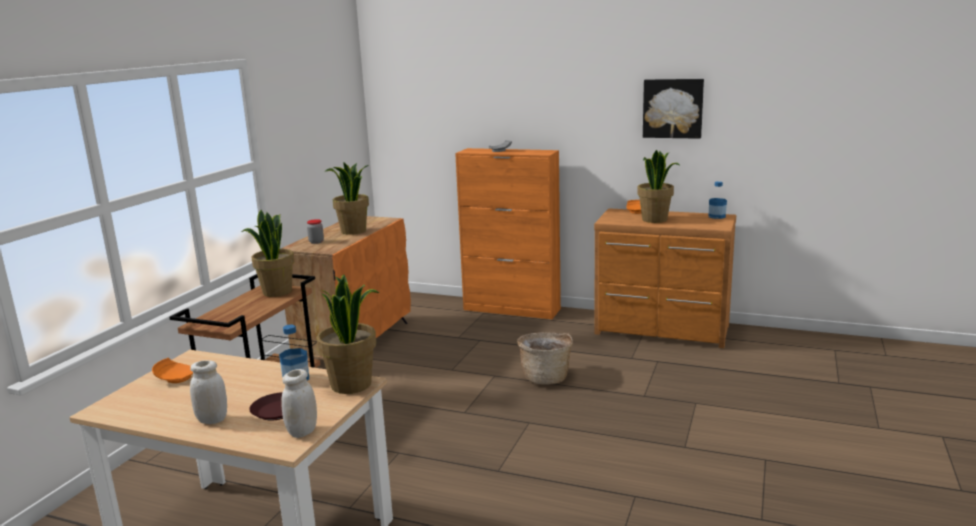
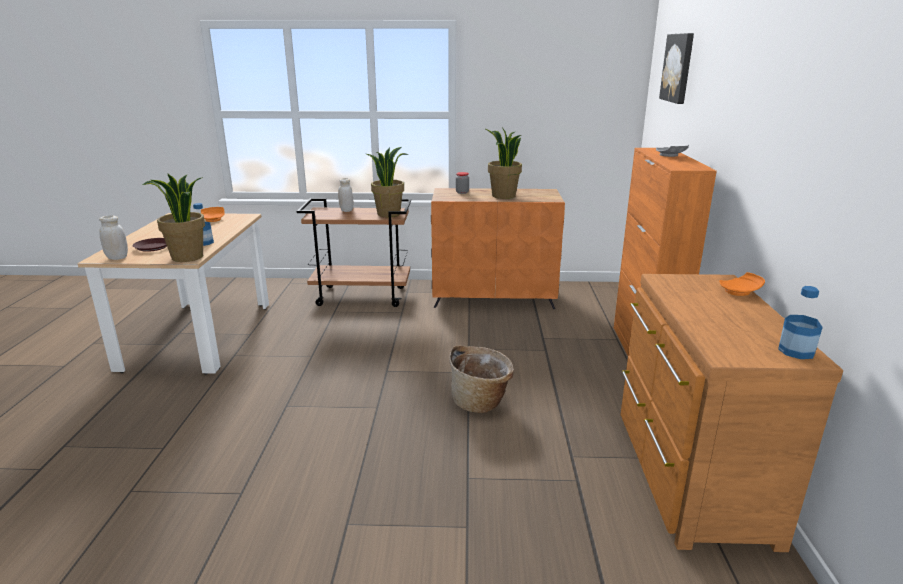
camera: 70 degrees right, 5 degrees up
white jar [190,360,227,424] -> white jar moved to [338,178,353,212]
potted plant [637,150,680,223] -> none
picture [643,79,704,139] -> picture moved to [659,33,694,104]

